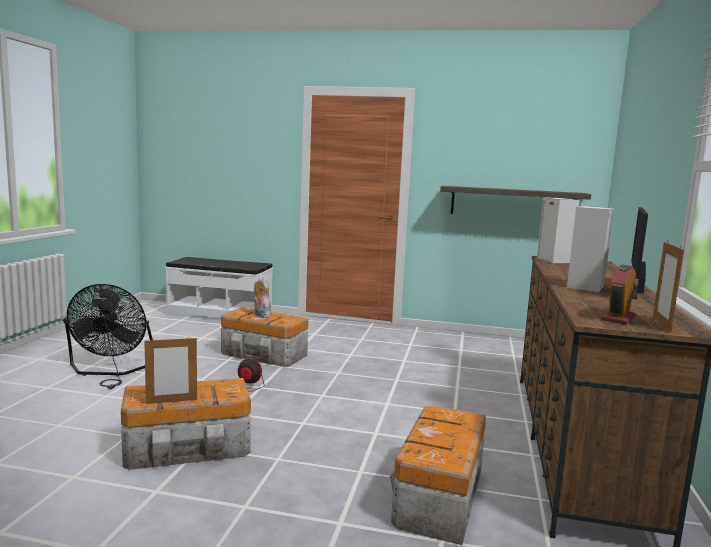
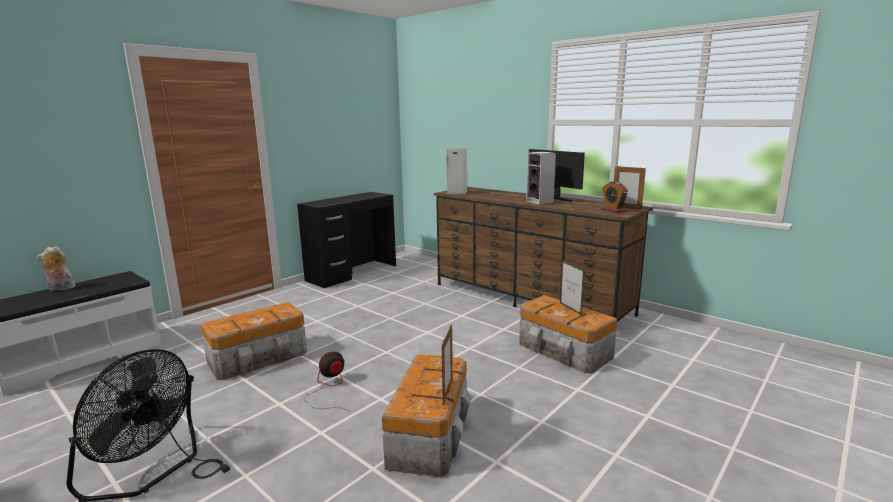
camera: 60 degrees left, 5 degrees up
plush toy [254,277,271,318] -> plush toy moved to [37,246,76,291]
shelf [440,186,591,214] -> none
none -> black desk [297,192,396,288]
none -> picture frame [560,260,584,315]

